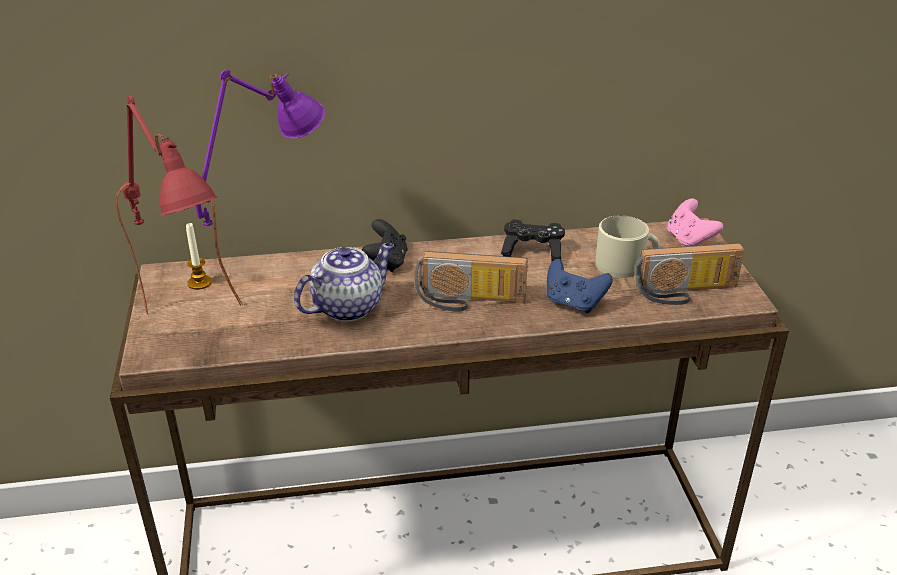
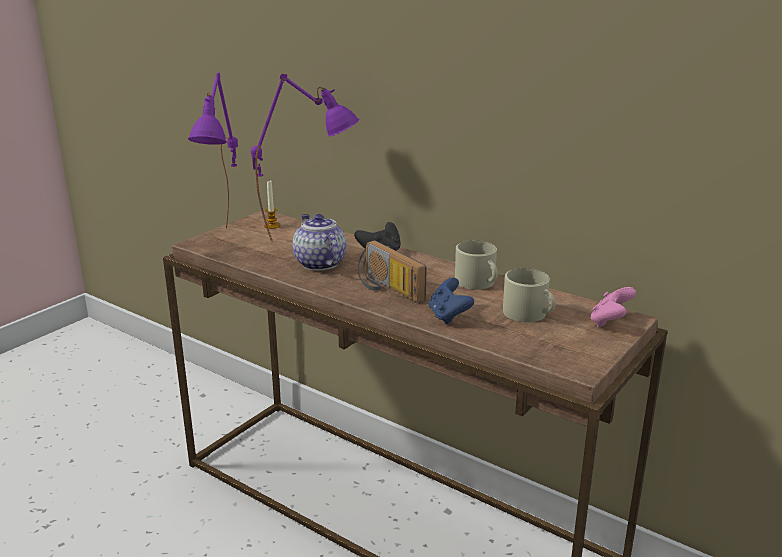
camera: 45 degrees right, 10 degrees down
red table lamp [115,96,217,315] -> purple table lamp [188,72,238,229]
teapot [294,243,394,322] -> teapot turned 120 degrees counterclockwise [292,214,347,271]
black game controller [501,220,565,261] -> beige mug [455,240,498,290]
radio [635,243,745,305] -> none

